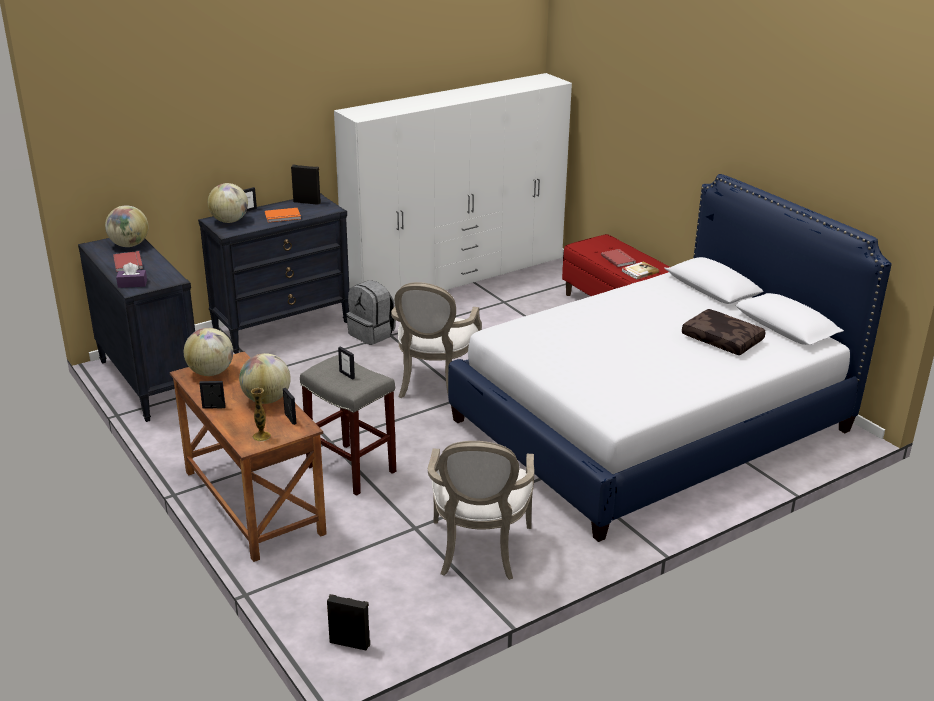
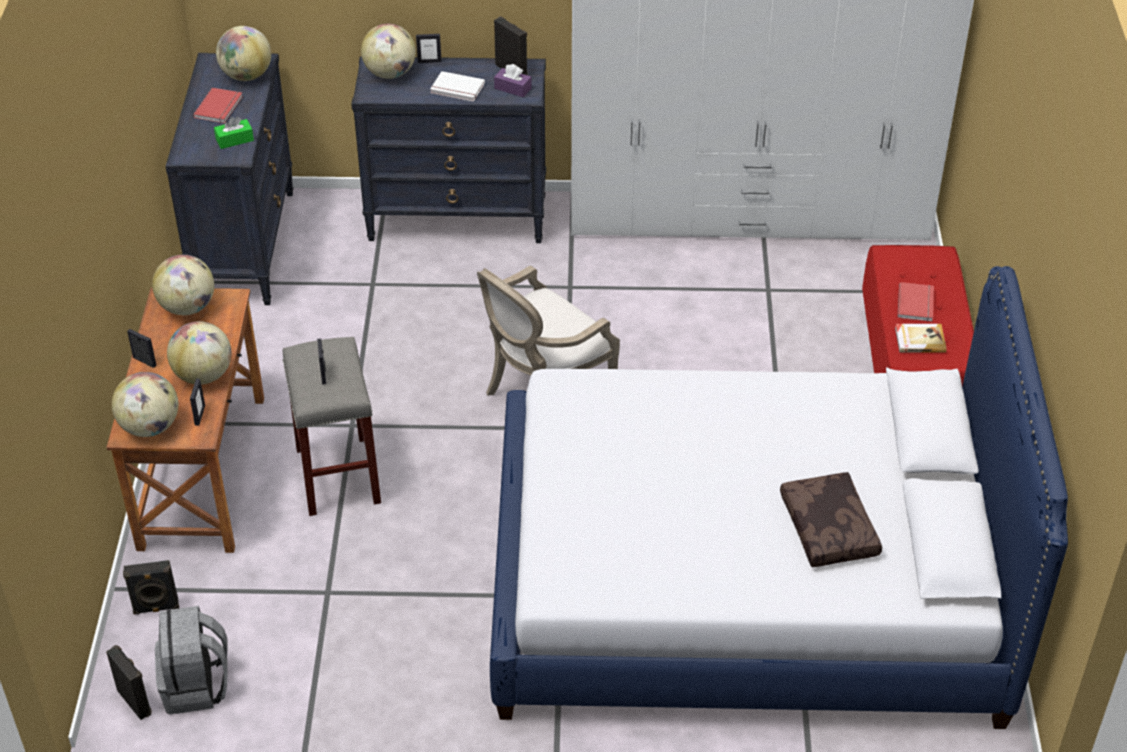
camera: 35 degrees right, 15 degrees up
purple tissue box [116,263,147,288] -> purple tissue box moved to [494,64,532,97]
vase [251,388,271,441] -> globe [112,372,178,437]
orange book [265,208,301,222] -> white book [430,71,485,101]
grey backpack [346,280,396,345] -> grey backpack moved to [155,606,228,714]
armchair [428,441,535,580] -> none
none -> black speaker [123,560,179,615]
none -> green tissue box [214,117,254,149]

